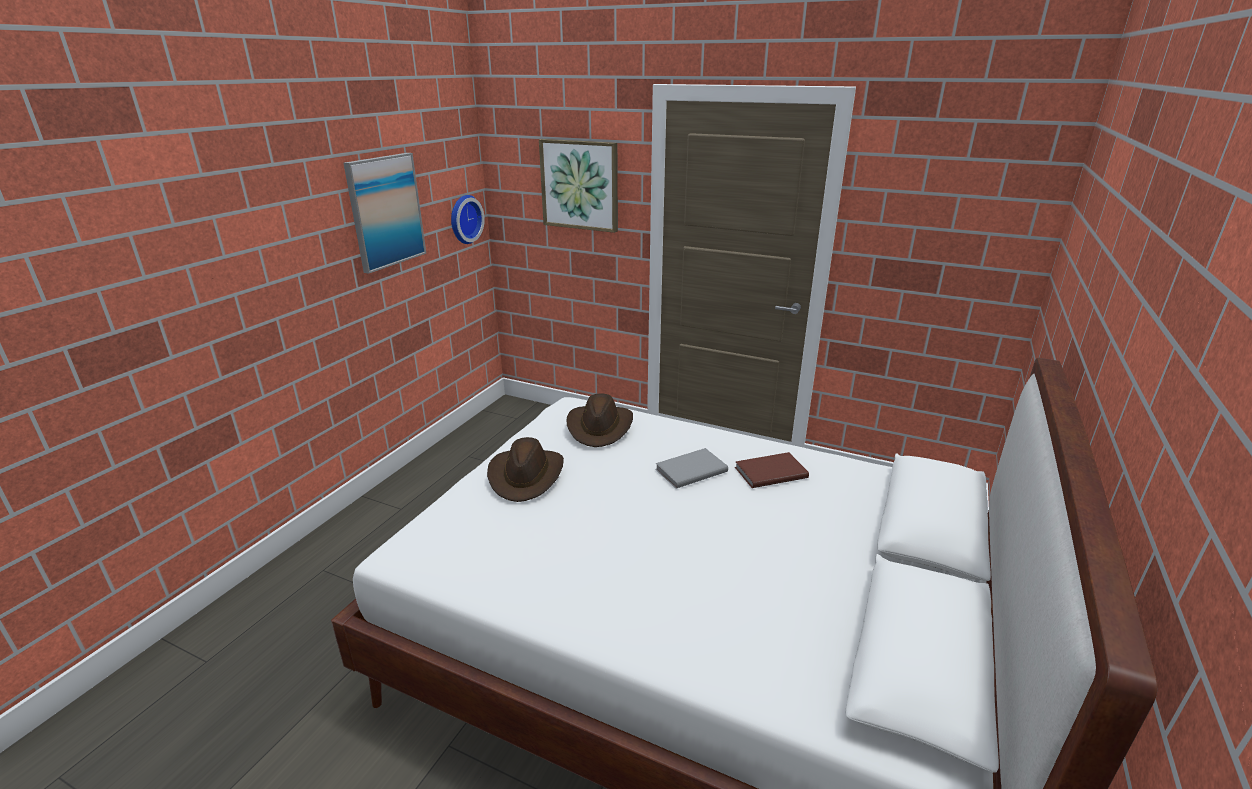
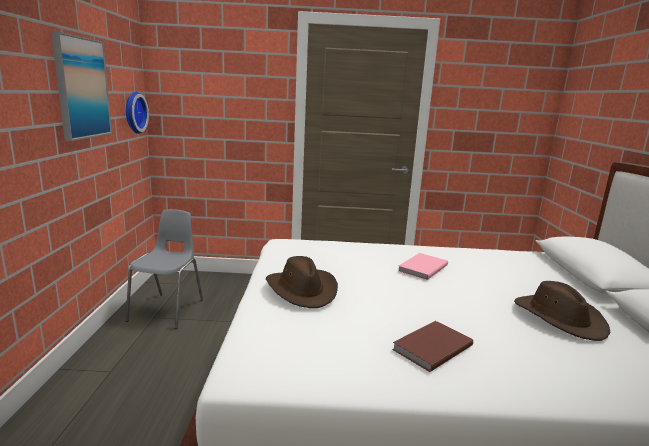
camera: 25 degrees left, 10 degrees down
picture [539,139,618,233] -> none
brown hat [567,393,633,447] -> brown hat moved to [514,281,610,341]
grey book [655,448,728,489] -> pink book [398,253,448,280]
brown book [735,452,809,488] -> brown book moved to [392,321,473,372]
none -> grey chair [125,209,203,329]

